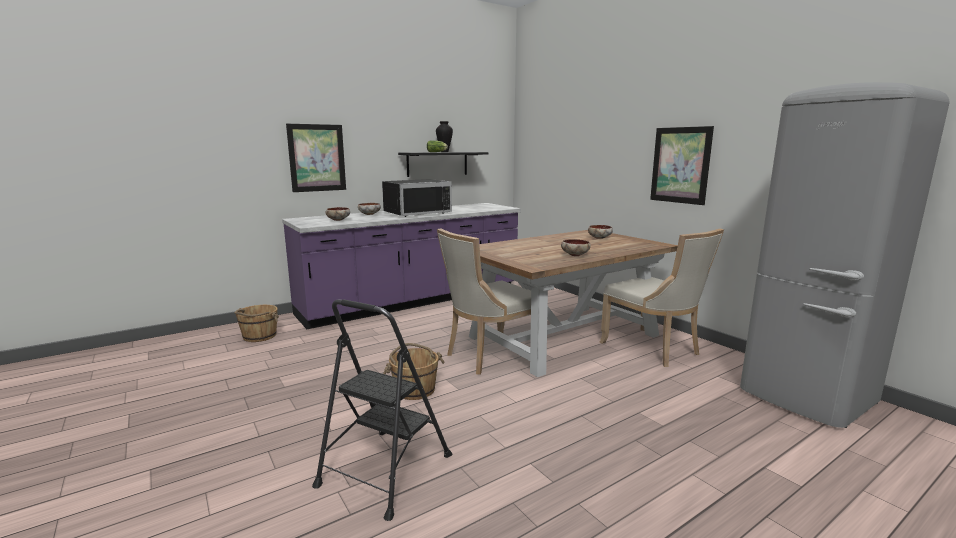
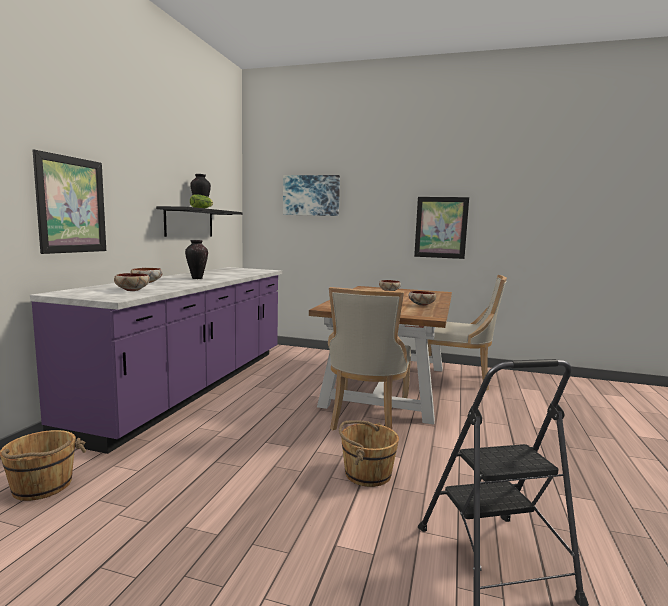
camera: 40 degrees left, 5 degrees down
black microwave [382,179,452,217] -> vase [185,240,208,279]
grey fridge [740,82,950,428] -> none
none -> picture [283,175,340,216]

